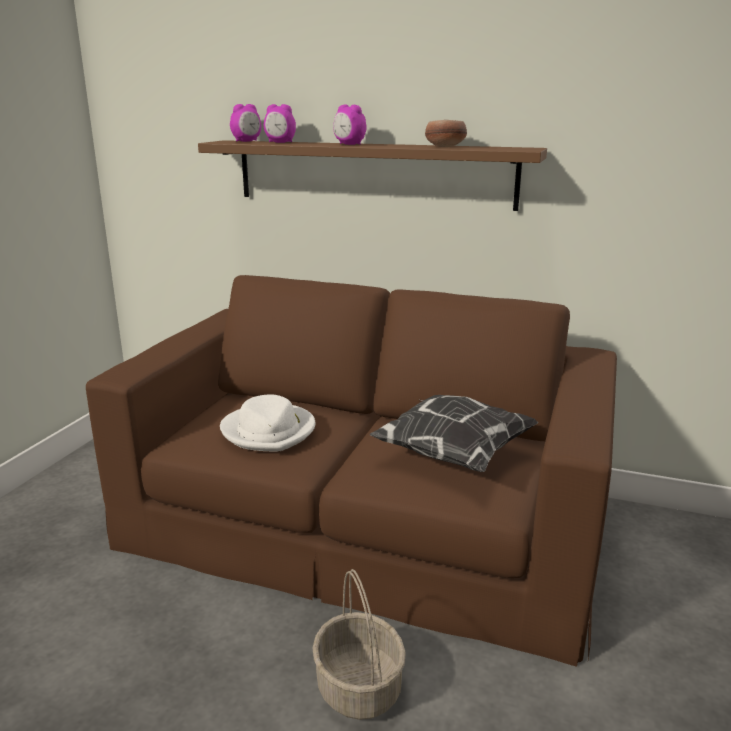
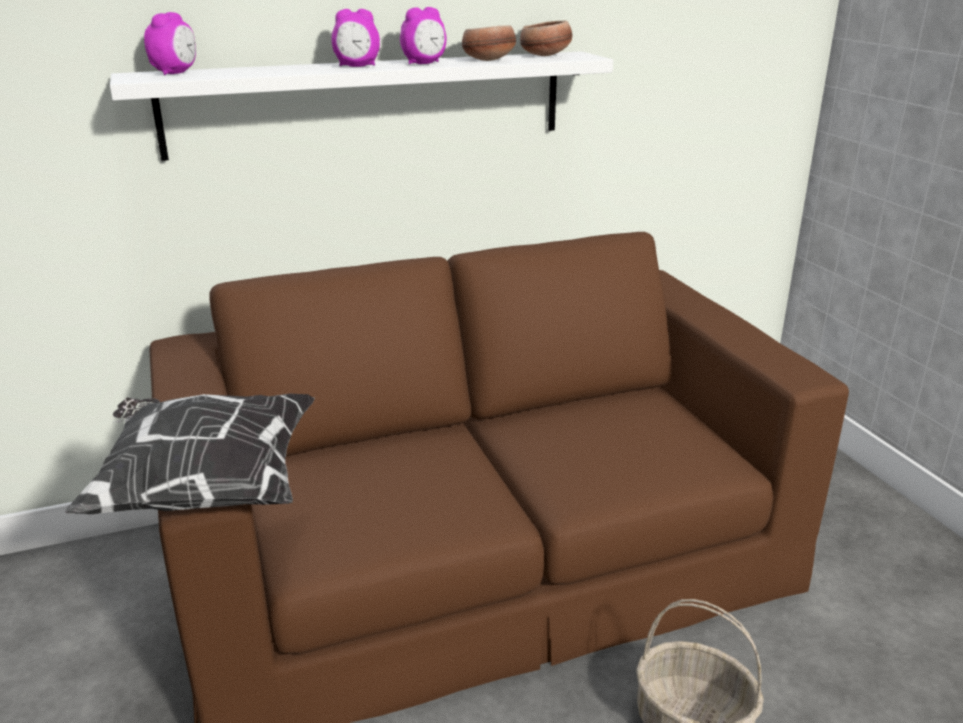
camera: 40 degrees left, 5 degrees up
brown shelf [198,140,547,211] -> white shelf [110,51,613,161]
white hat [220,395,315,451] -> none
alarm clock [264,104,296,143] -> alarm clock moved to [400,7,446,64]
pillow [370,395,539,472] -> pillow moved to [65,394,315,514]
none -> bowl [520,21,572,56]

